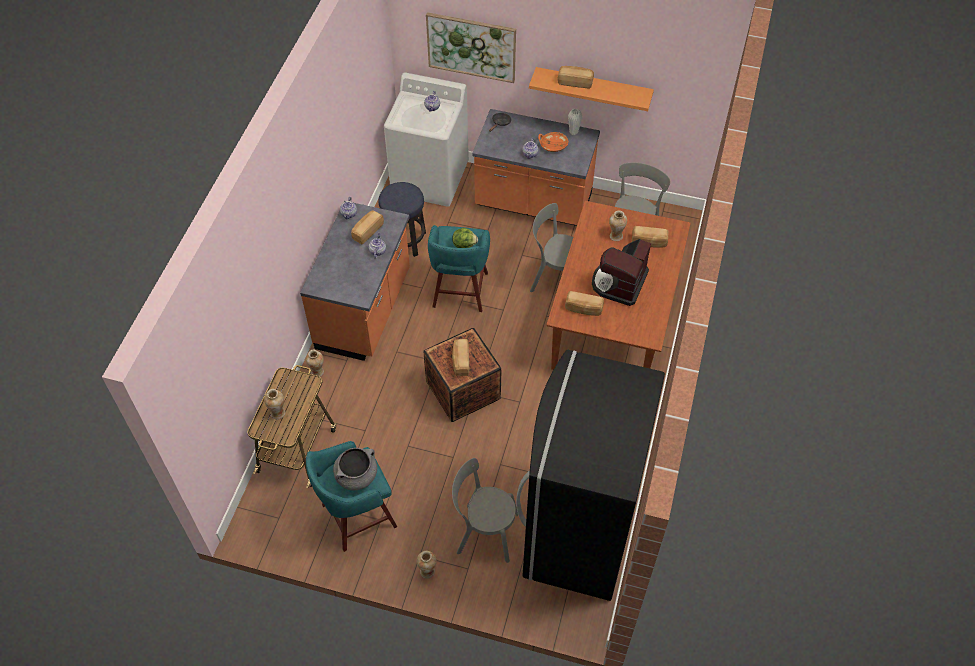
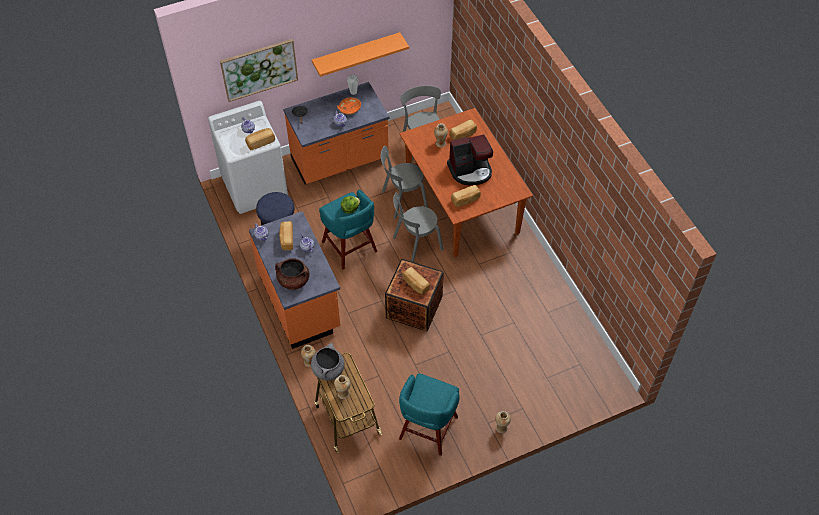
camera: 40 degrees left, 0 degrees up
grey cooking pot [333,448,377,491] -> grey cooking pot moved to [311,343,344,380]
grey chair [452,458,518,563] -> grey chair moved to [393,193,443,262]
black fridge [516,350,665,601] -> none
bread [557,66,594,89] -> bread moved to [245,128,275,150]
coffee machine [592,239,651,306] -> coffee machine turned 90 degrees counterclockwise [447,134,493,186]
none -> brown cooking pot [275,258,309,290]

